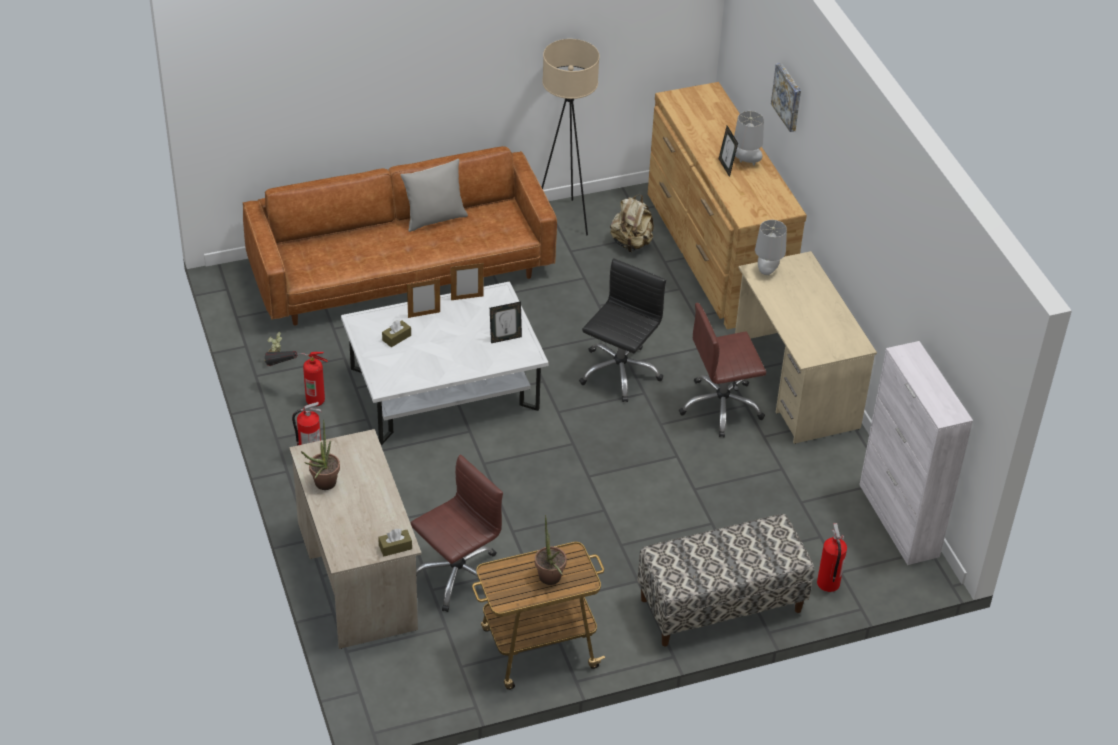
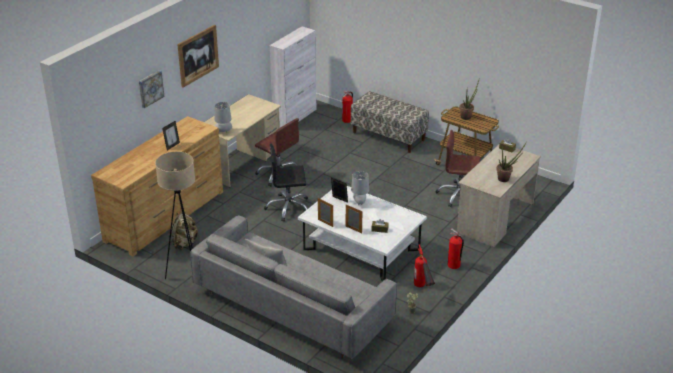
camera: 125 degrees left, 10 degrees down
brown sofa [243,146,557,325] -> grey sofa [190,215,397,359]
grey table lamp [734,111,764,166] -> grey table lamp moved to [351,171,369,205]
none -> picture [177,25,219,88]

